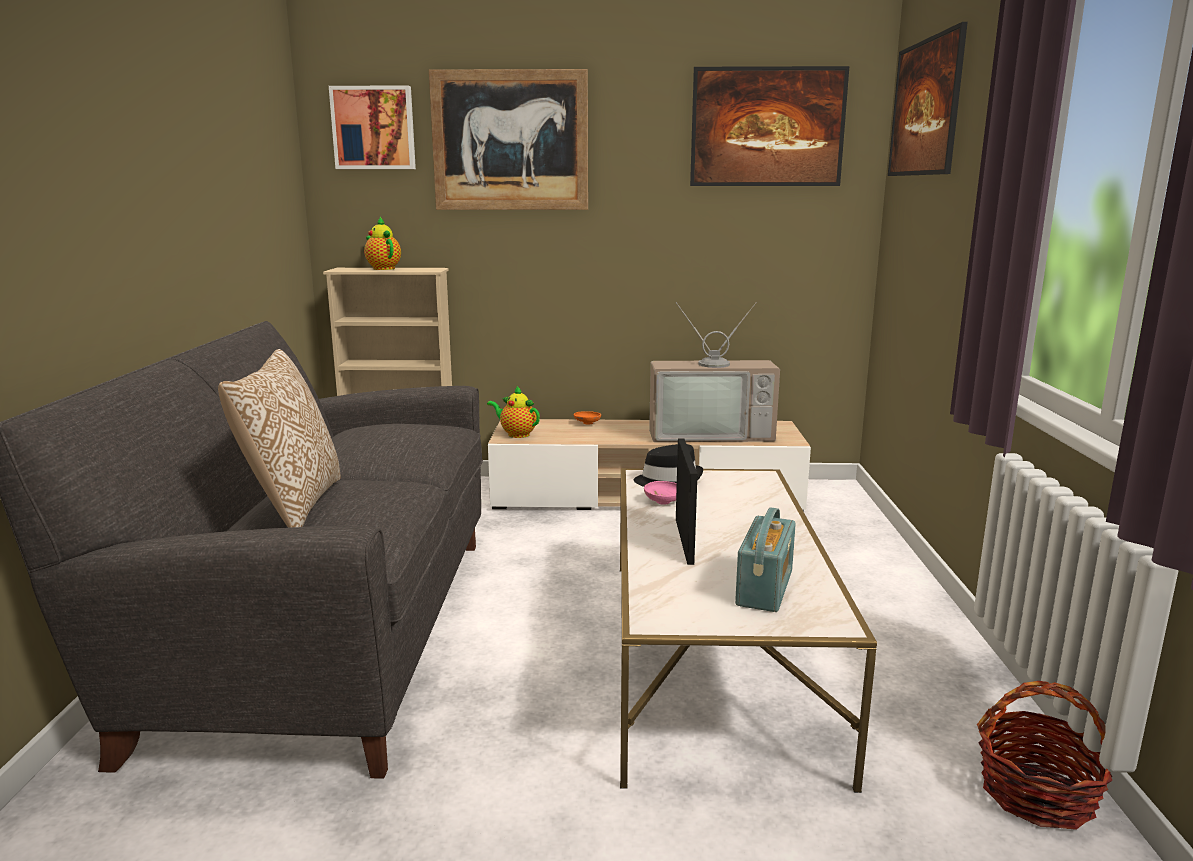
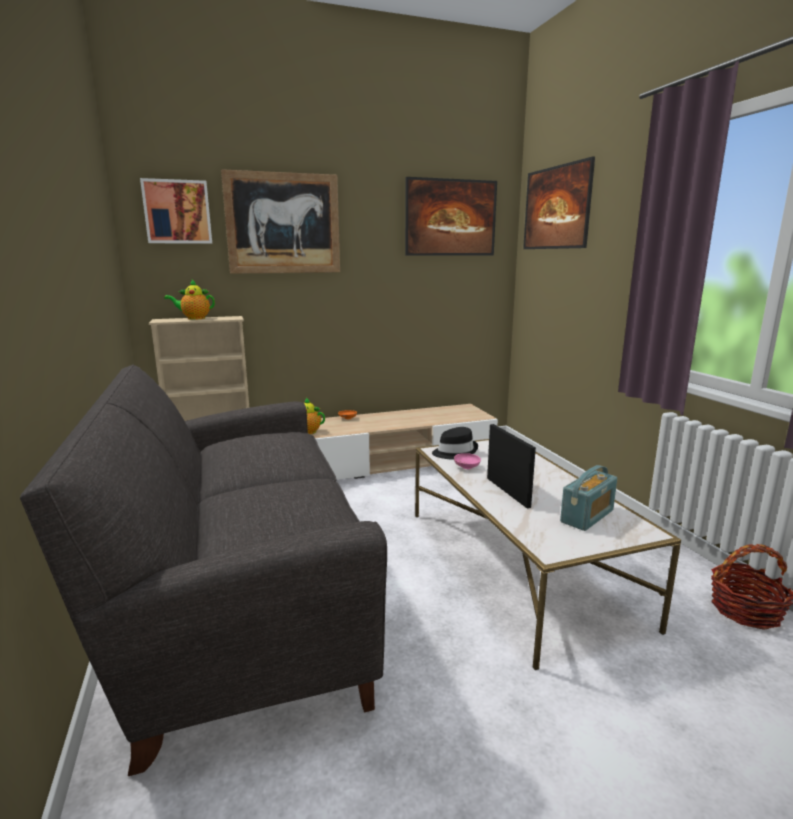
camera: 20 degrees left, 0 degrees up
pillow [218,349,341,528] -> none
teapot [364,217,401,270] -> teapot turned 45 degrees counterclockwise [164,280,215,320]
television [649,302,780,442] -> none
radio [735,507,796,612] -> radio turned 45 degrees clockwise [560,465,617,531]

